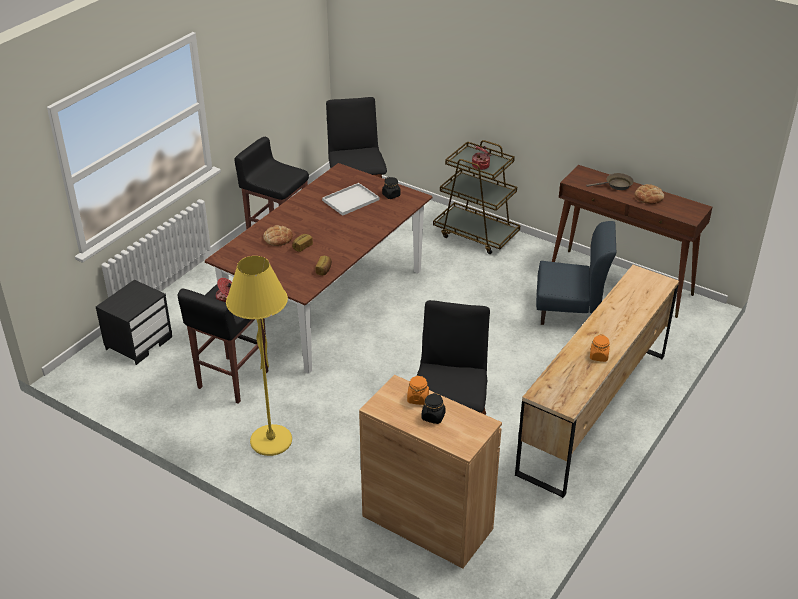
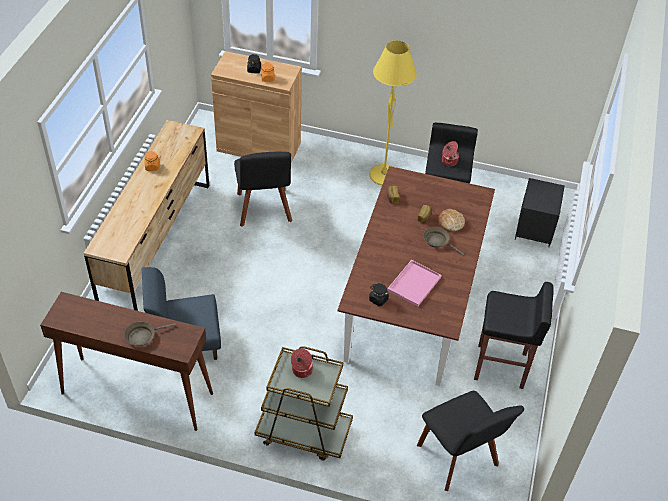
camera: 160 degrees right, 10 degrees up
white tray [322,183,380,216] -> pink tray [387,260,442,307]
bread [634,184,664,204] -> none
none -> brown frying pan [423,227,464,256]

